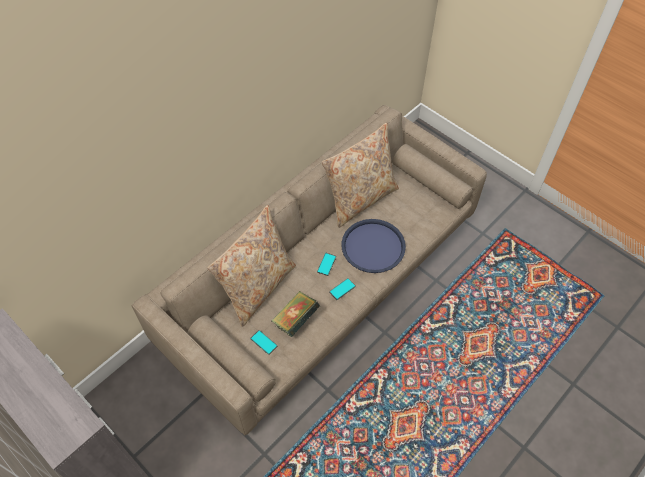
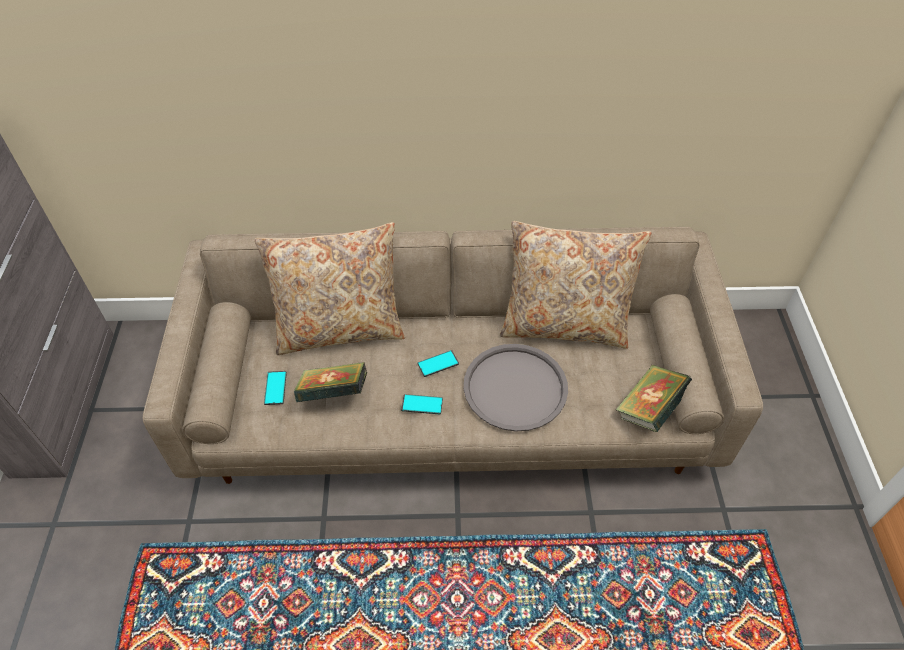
camera: 45 degrees right, 5 degrees down
blue tray [341,219,406,273] -> grey tray [464,344,568,432]
none -> book [616,365,692,432]

